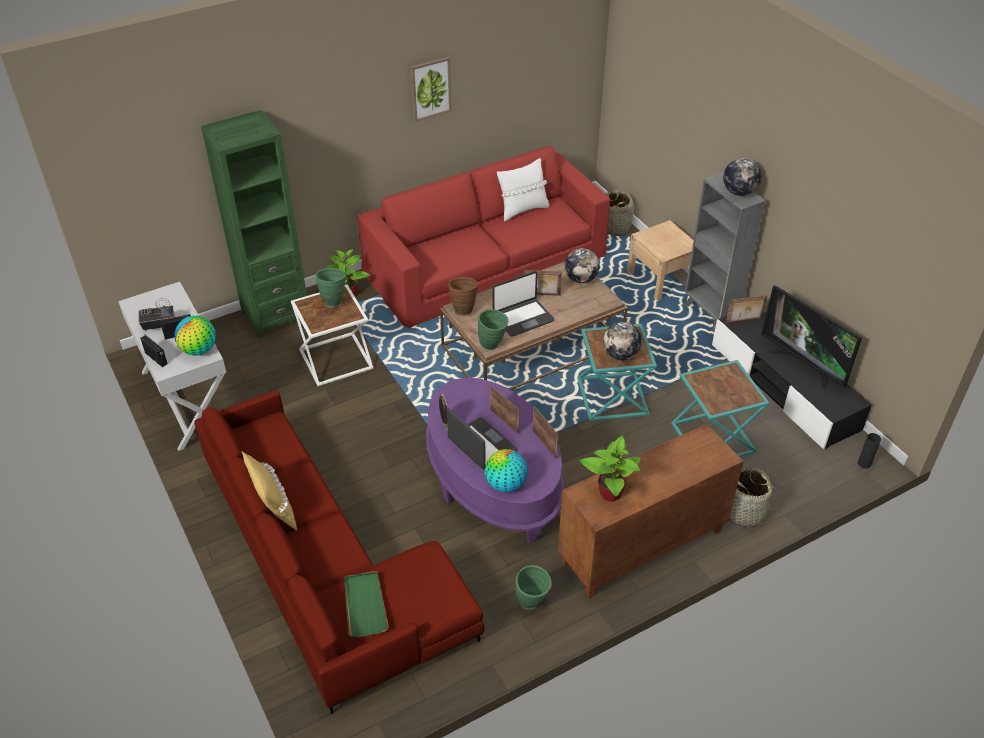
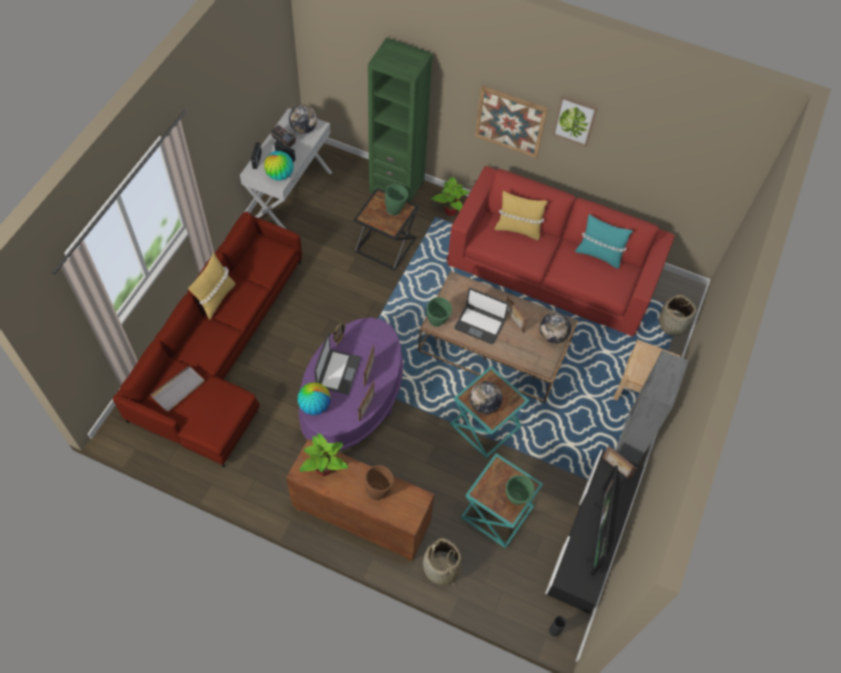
camera: 50 degrees right, 15 degrees up
white side table [291,284,374,386] -> black side table [353,188,418,270]
green tray [344,571,389,637] -> grey tray [151,366,205,412]
brown vase [448,277,478,316] -> brown vase moved to [365,465,394,500]
white pillow [497,158,549,222] -> turquoise pillow [575,214,633,269]
green vase [515,565,552,610] -> green vase moved to [506,475,534,505]
globe [723,158,762,196] -> globe moved to [289,105,317,134]
none -> picture [475,85,548,159]
none -> yellow pillow [494,191,548,240]

